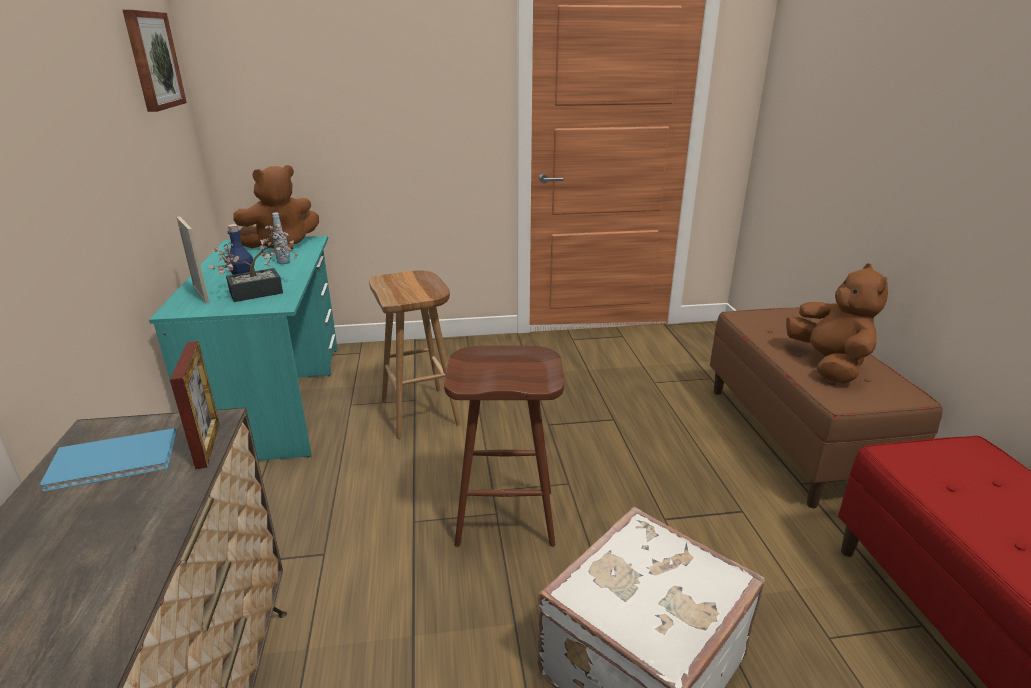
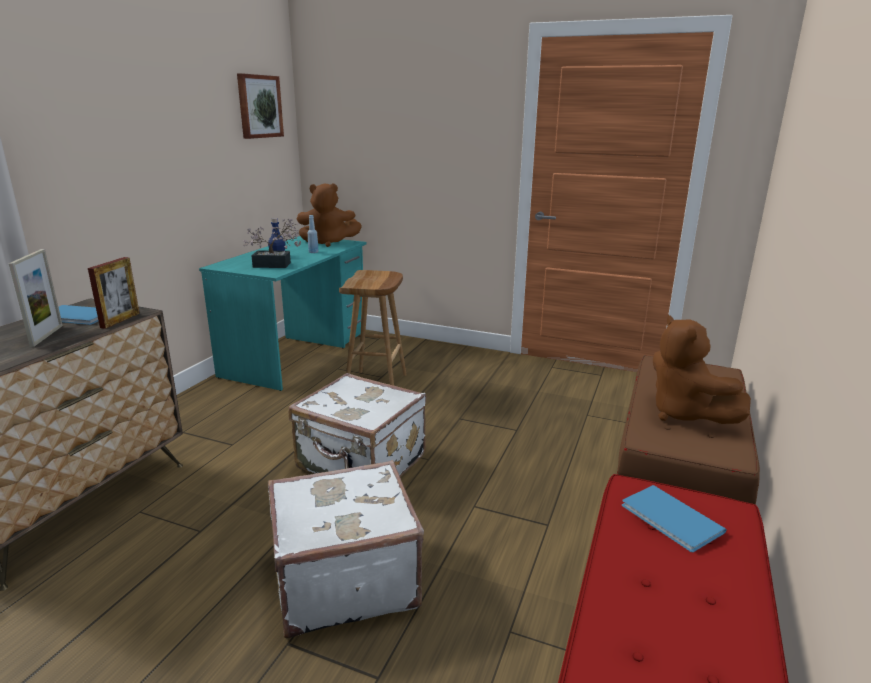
camera: 30 degrees right, 5 degrees down
picture frame [176,217,209,303] -> picture frame moved to [9,249,63,347]
brown stool [444,346,564,547] -> white suitcase [289,373,426,477]
brown plush toy [786,263,888,384] -> brown plush toy turned 135 degrees clockwise [653,315,751,424]
none -> blue book [622,485,726,552]

